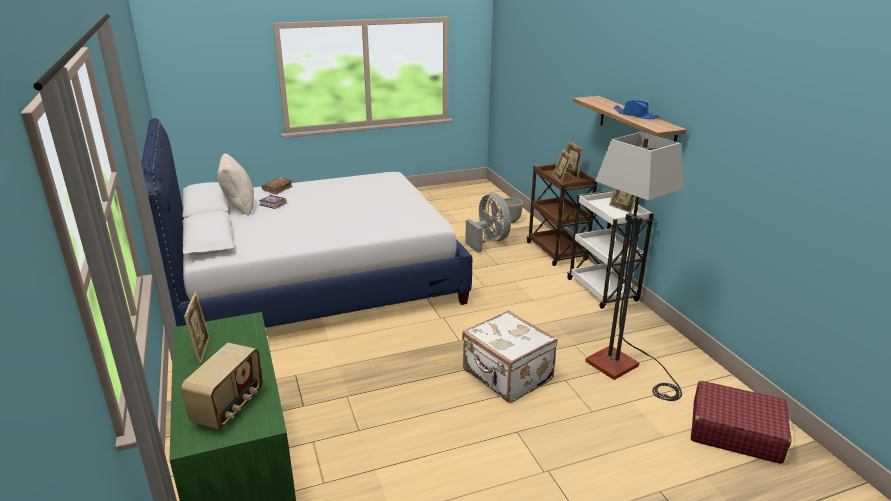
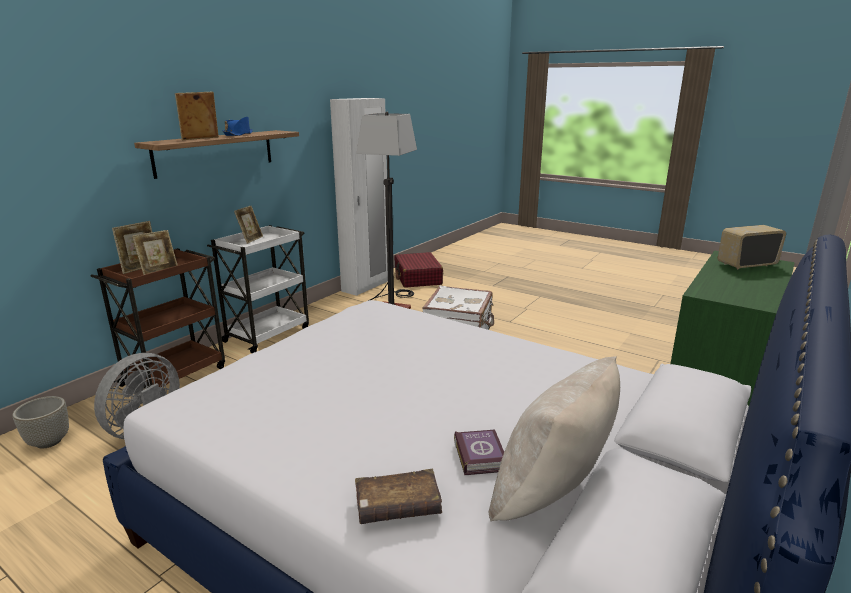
camera: 125 degrees left, 5 degrees down
picture frame [184,293,210,364] -> picture frame moved to [175,92,219,140]
none -> white wardrobe [330,98,388,296]

